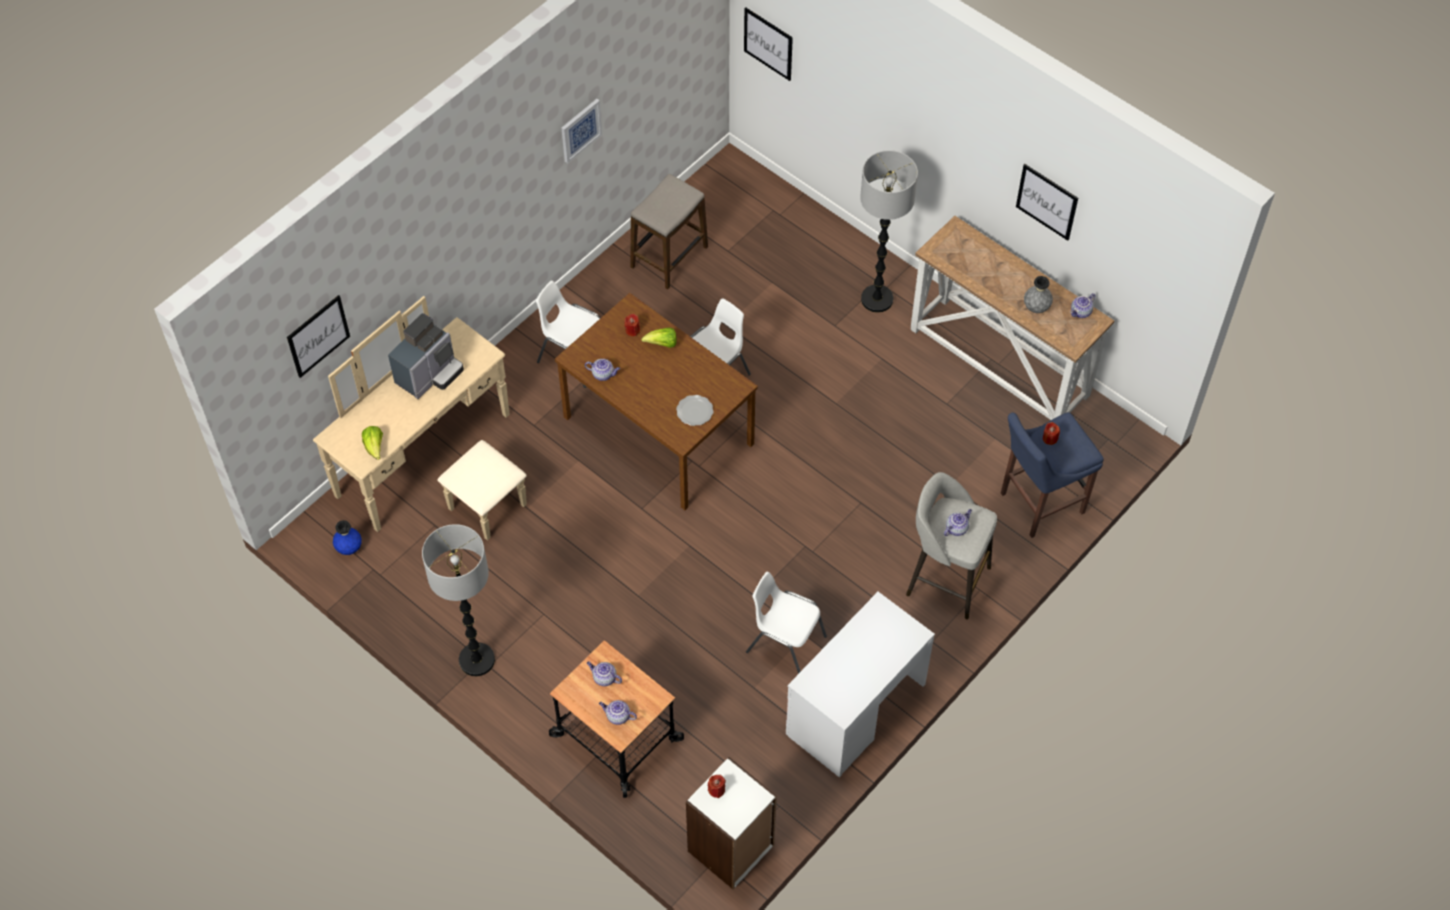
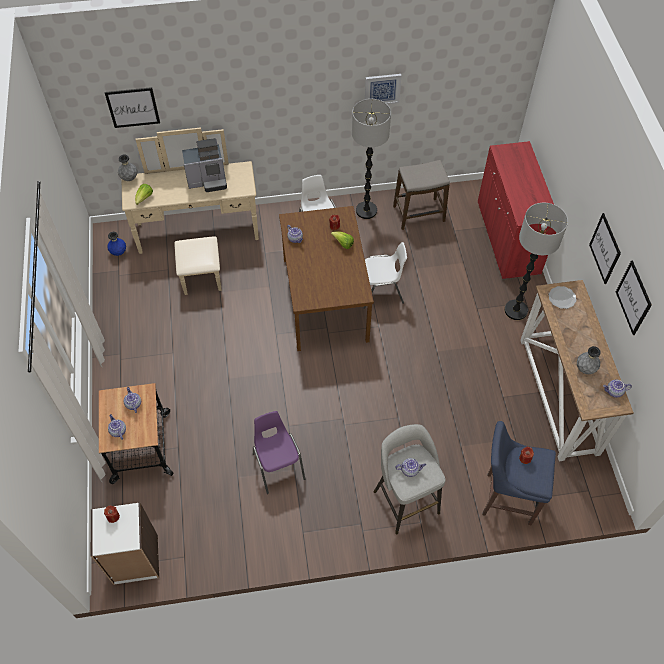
camera: 40 degrees right, 0 degrees up
floor lamp [422,524,495,676] -> floor lamp moved to [352,99,391,219]
plate [676,395,714,426] -> plate moved to [549,286,576,309]
picture [744,7,793,81] -> picture moved to [589,213,621,284]
white chair [746,571,827,674] -> purple chair [253,411,305,494]
white desk [786,592,935,778] -> none
none -> grey vase [118,155,137,181]
none -> red cabinet [478,141,556,279]

